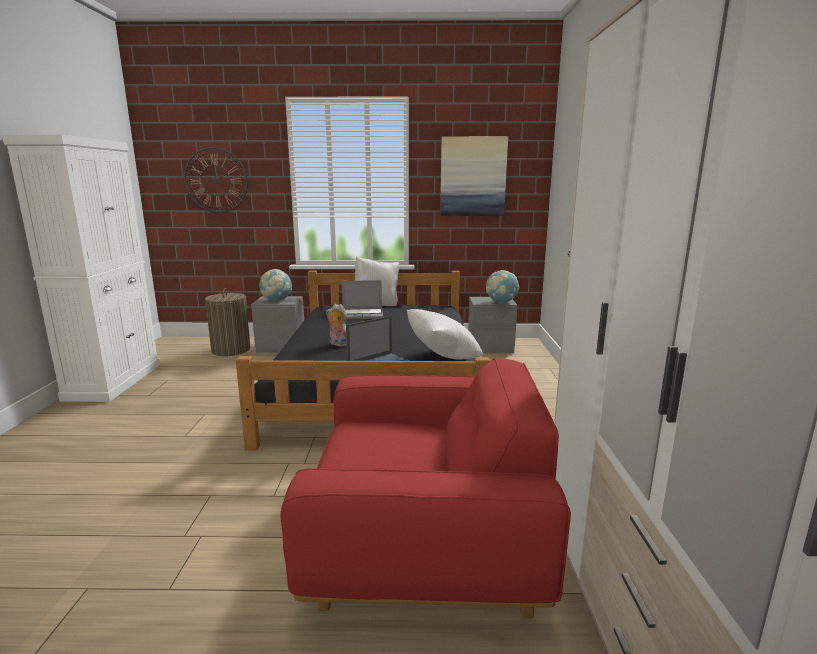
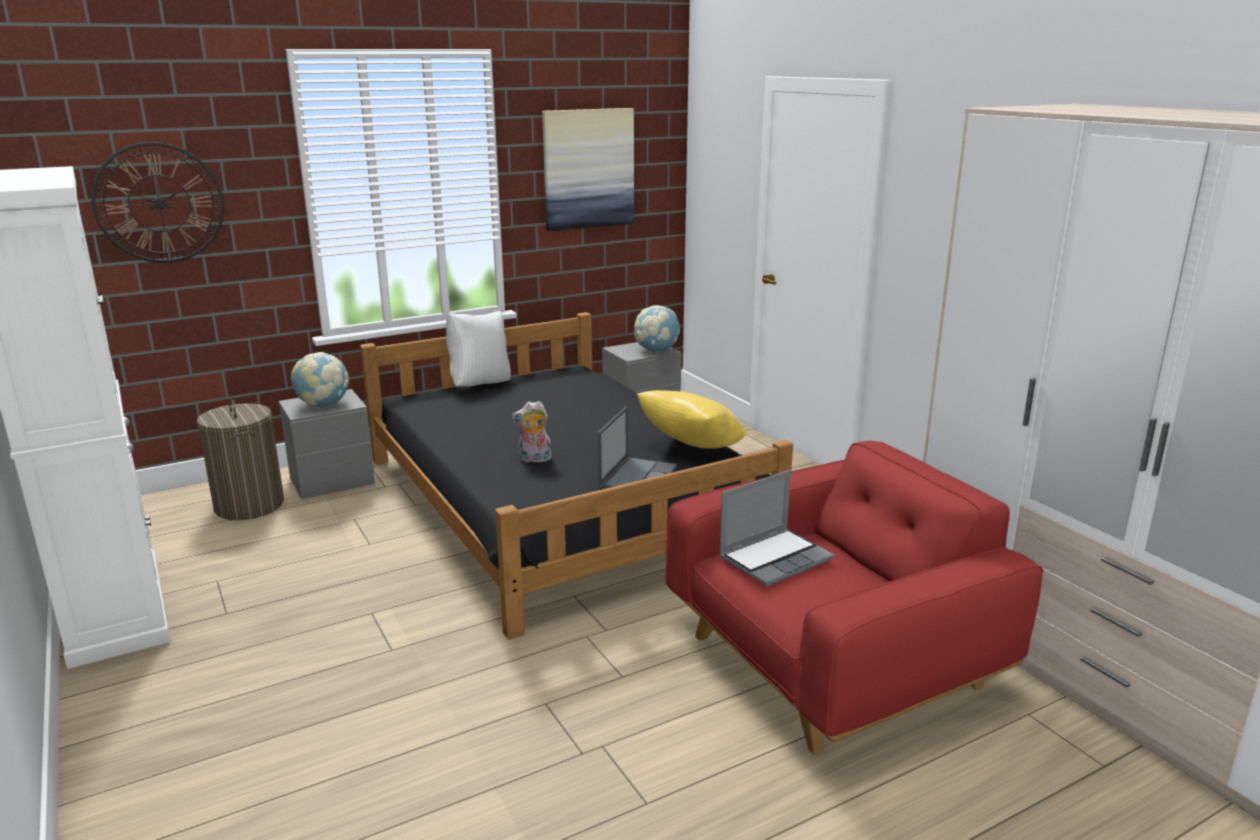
camera: 30 degrees left, 5 degrees up
laptop [342,280,383,320] -> laptop moved to [719,470,834,586]
white pillow [407,309,483,360] -> yellow pillow [637,390,747,449]

